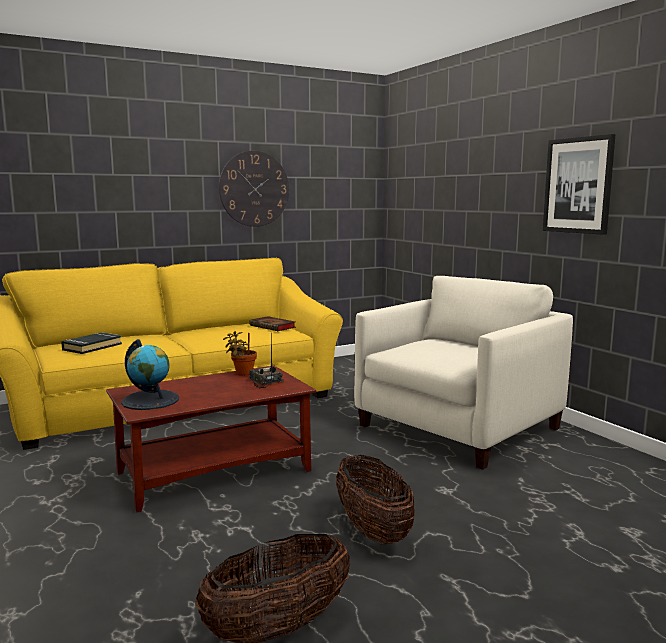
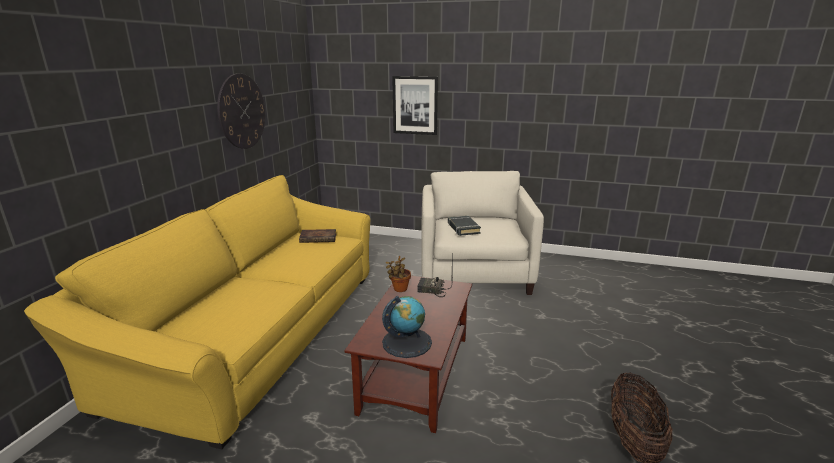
camera: 45 degrees left, 10 degrees up
black book [61,332,122,354] -> black book moved to [448,216,481,236]
basket [336,455,415,545] -> none
picture [543,134,616,235] -> picture moved to [392,76,438,135]

